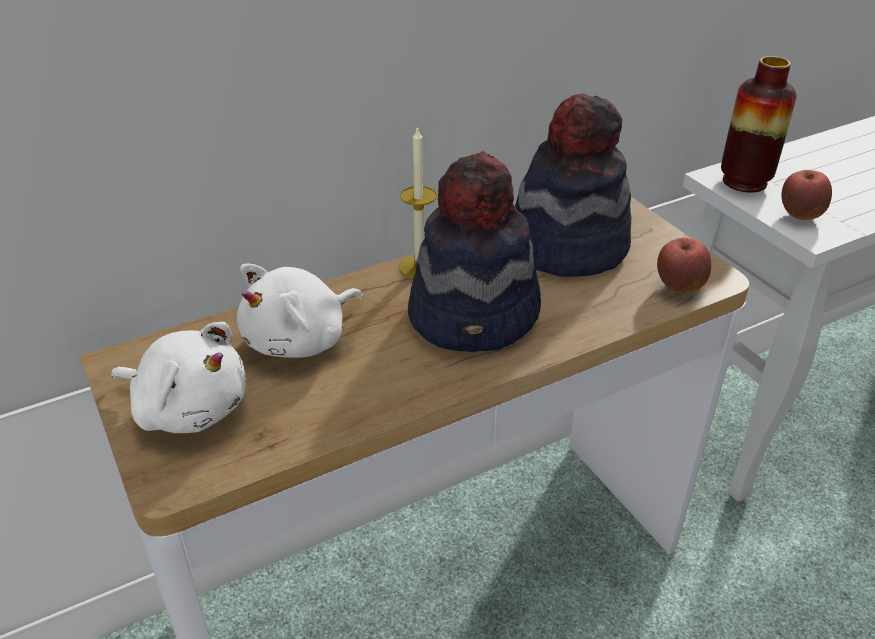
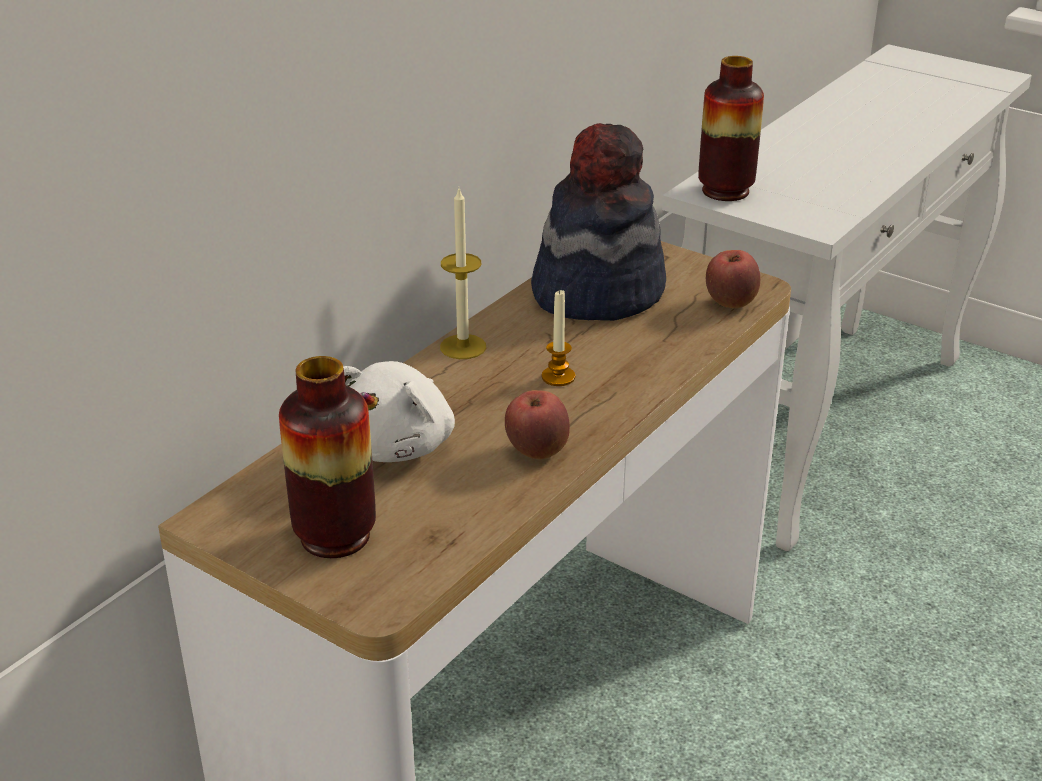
camera: 25 degrees left, 5 degrees down
white plush toy [111,322,246,433] -> vase [279,356,376,558]
hat [408,151,541,352] -> candle [542,289,575,386]
apple [781,170,832,220] -> apple moved to [505,390,570,459]

